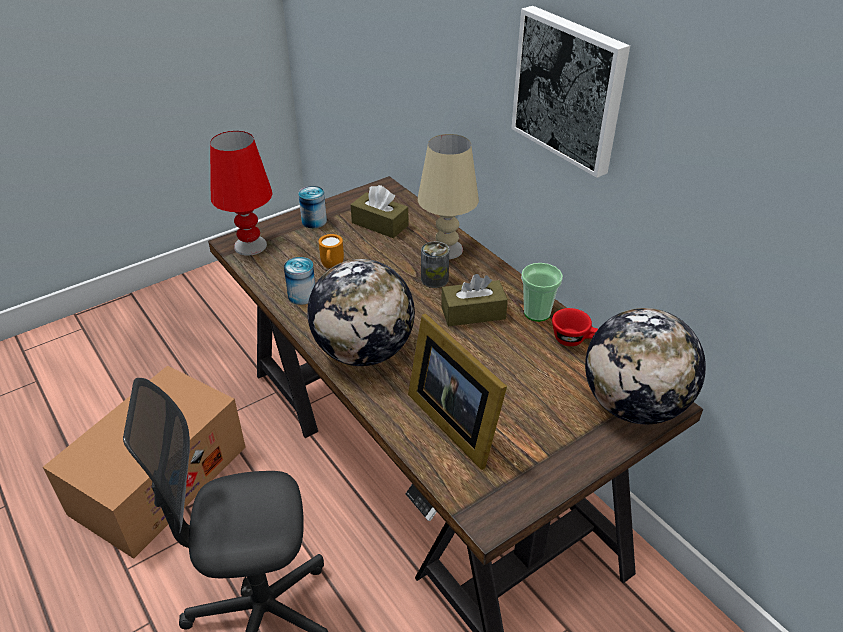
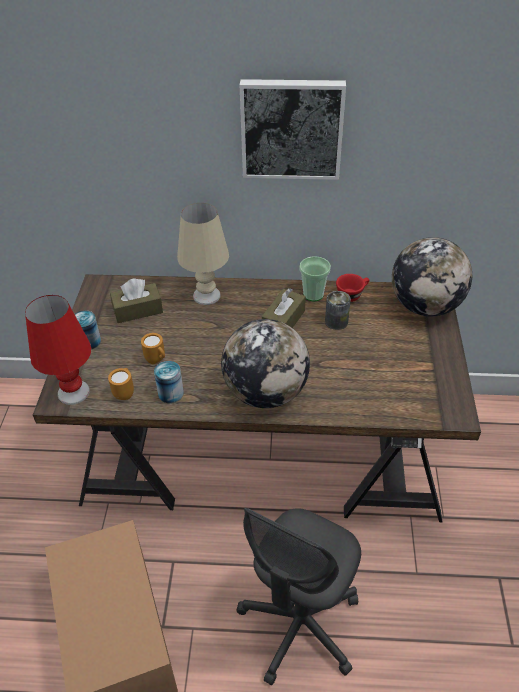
camera: 50 degrees left, 5 degrees up
picture frame [408,314,507,470] -> none
can [421,241,449,288] -> can moved to [325,291,351,330]
none -> orange mug [108,368,134,400]

